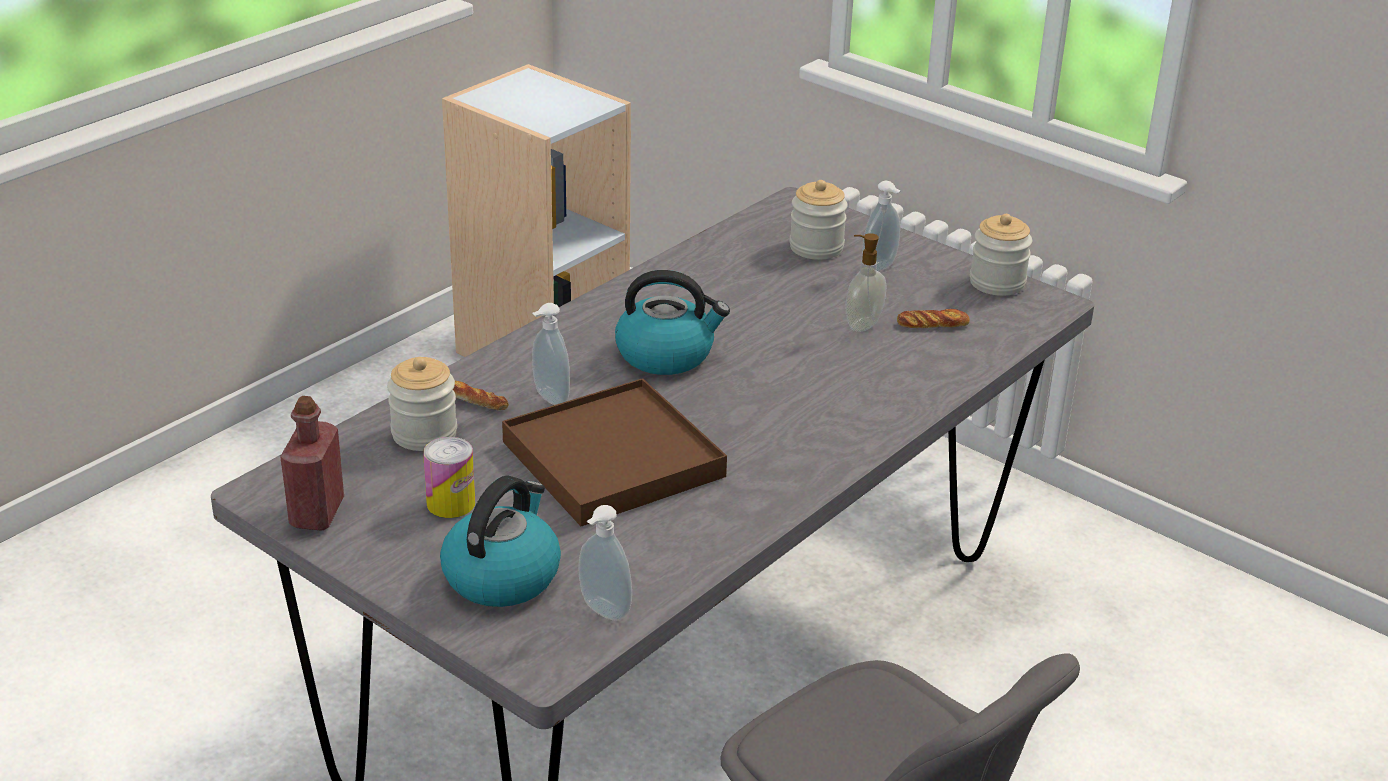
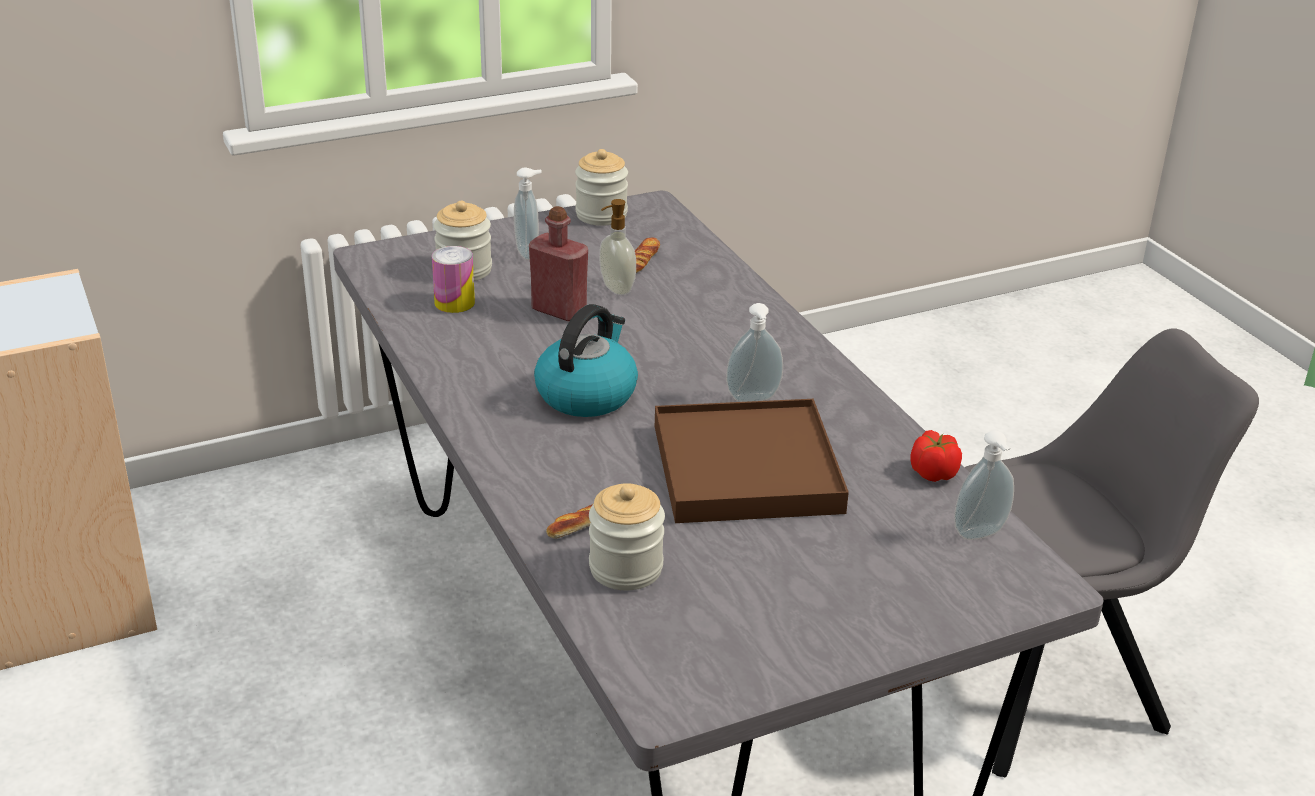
camera: 65 degrees left, 0 degrees up
red bottle [280,396,344,531] -> red bottle moved to [529,206,588,322]
can [423,437,475,518] -> can moved to [432,246,475,313]
kettle [440,476,561,607] -> none
soap dispenser [532,303,570,405] -> soap dispenser moved to [726,303,783,402]
none -> tomato [910,430,962,482]

